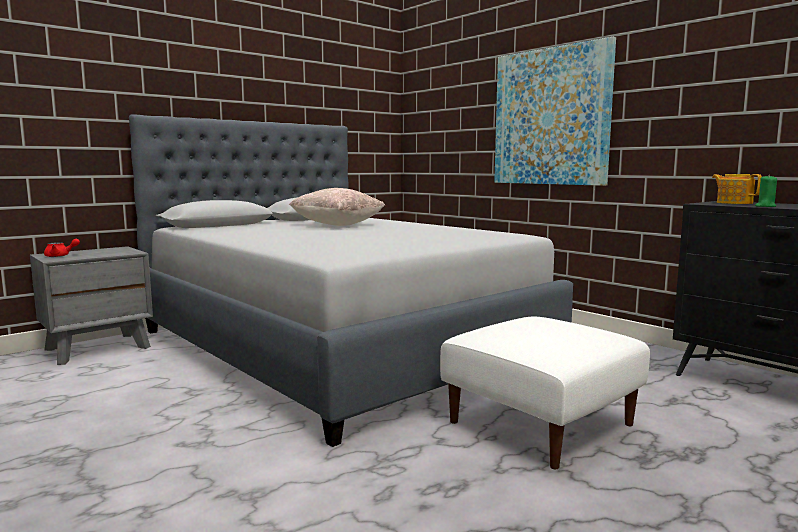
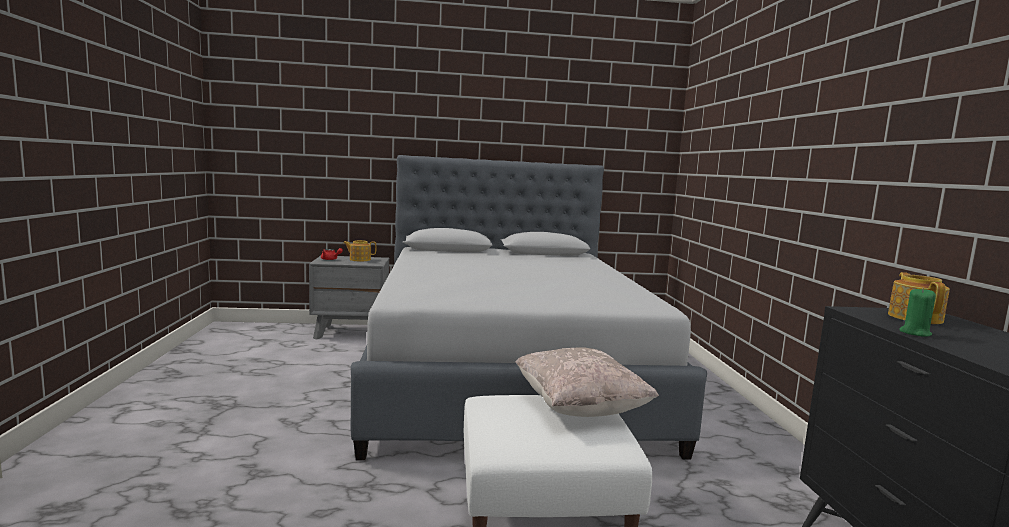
camera: 35 degrees right, 0 degrees up
beige pillow [289,188,385,226] -> beige pillow moved to [515,348,659,417]
picture [494,37,616,186] -> none
none -> teapot [343,240,376,261]

